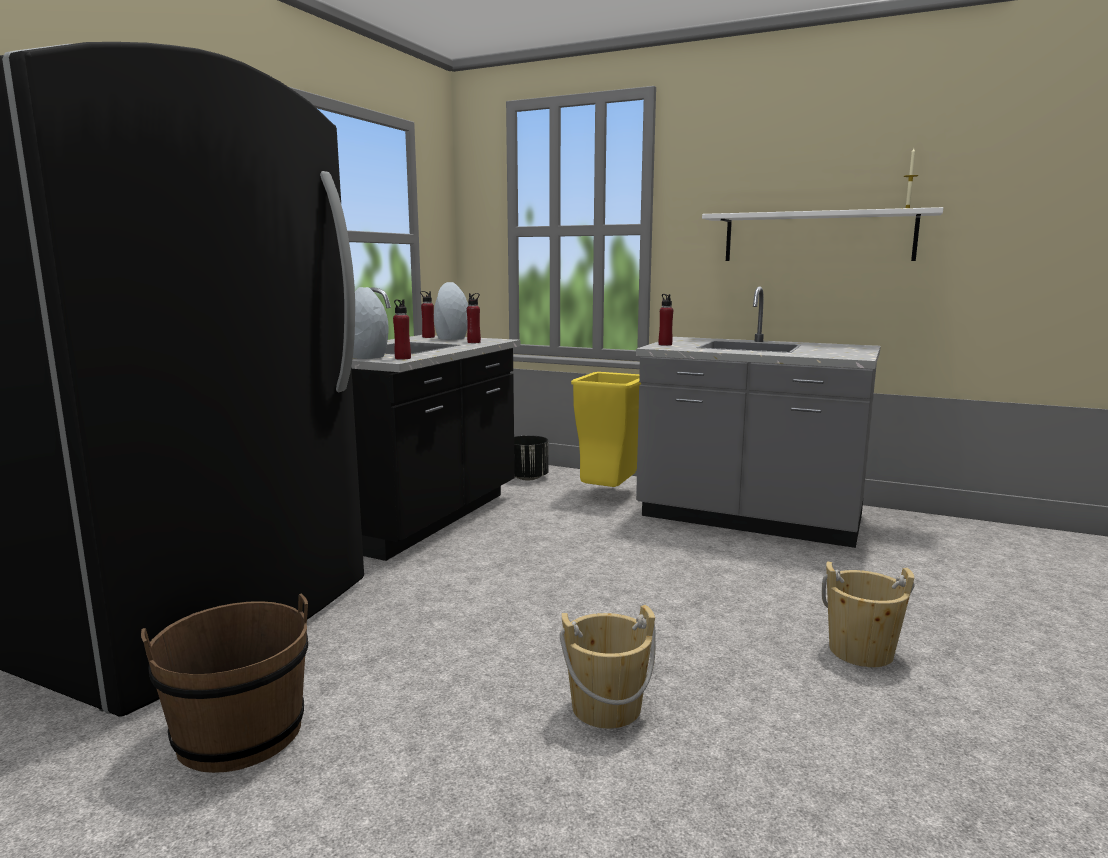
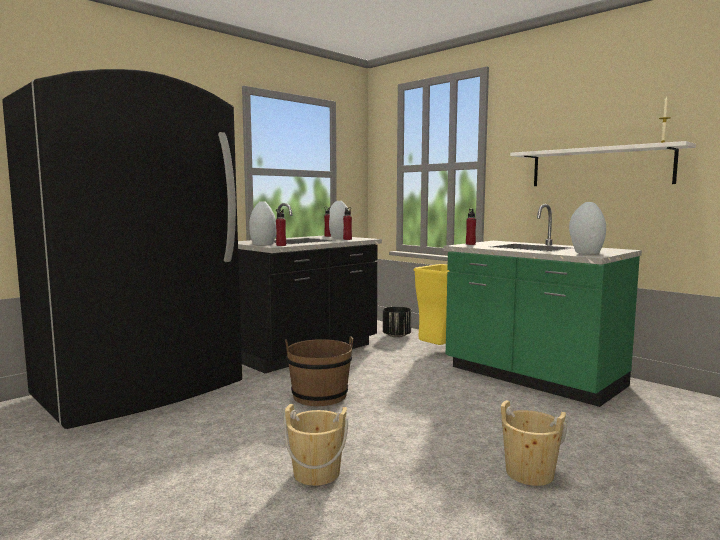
camera: 20 degrees right, 5 degrees down
brown bucket [141,593,308,773] -> brown bucket moved to [285,336,353,406]
grey counter [636,286,881,548] -> green counter [443,204,642,407]
none -> grey vase [569,202,606,254]

